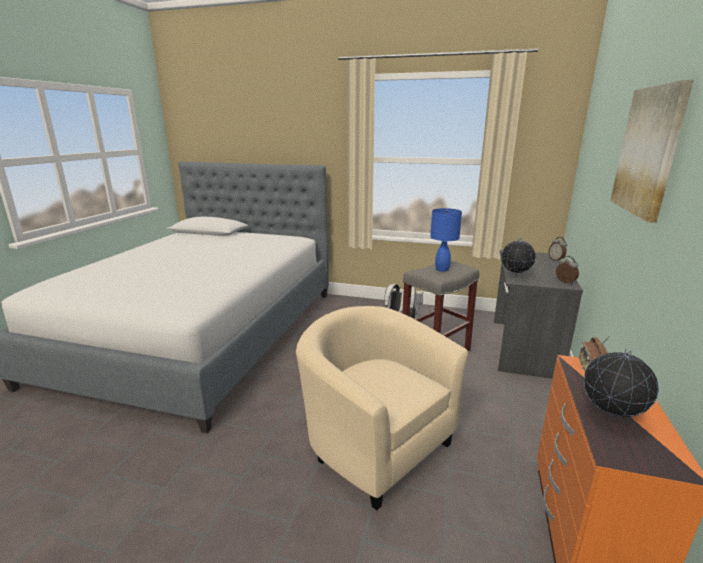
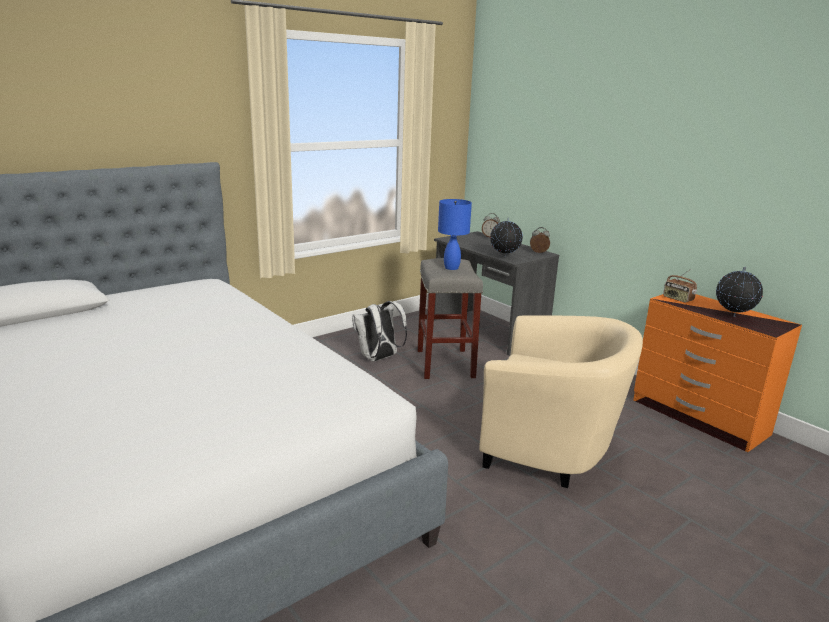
camera: 55 degrees left, 0 degrees up
beige armchair [296,306,468,511] -> beige armchair turned 150 degrees counterclockwise [479,315,643,488]
picture [610,79,694,223] -> none

